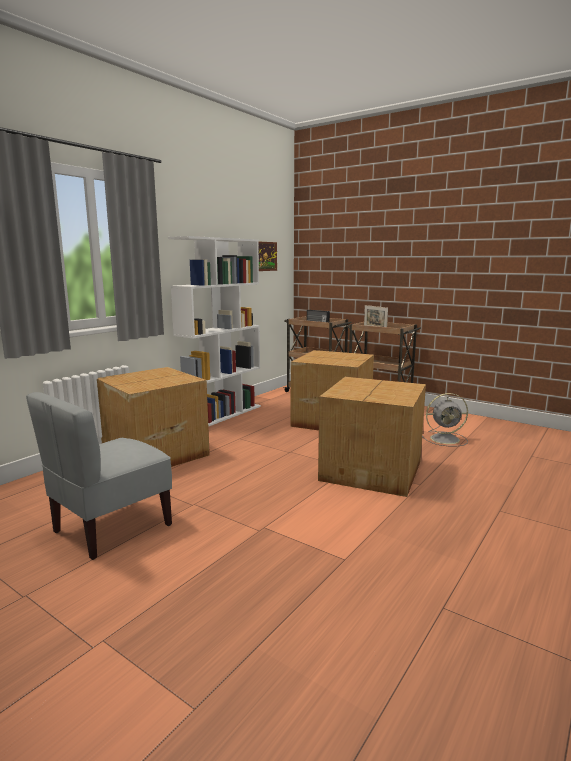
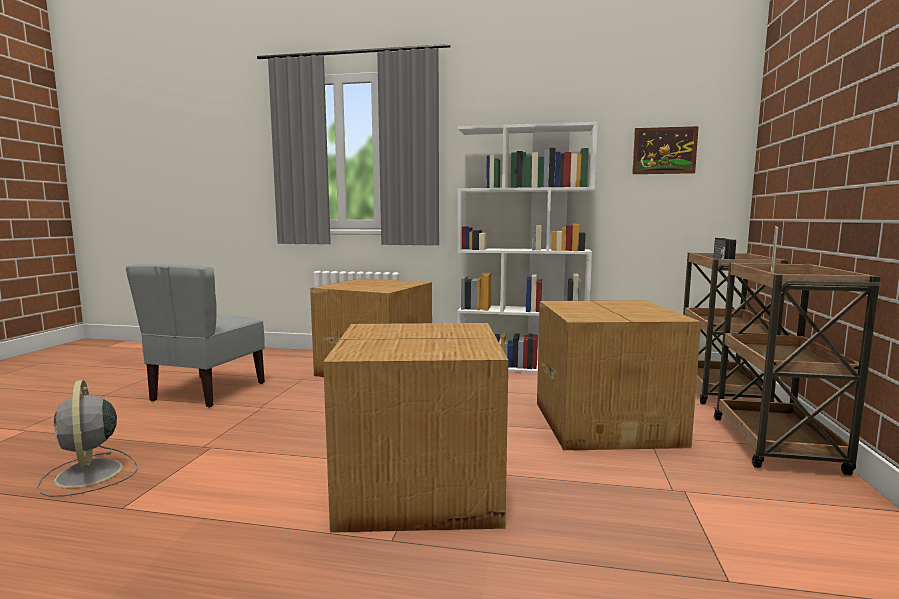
camera: 65 degrees right, 5 degrees down
grey chair [26,392,172,560] -> grey chair turned 90 degrees counterclockwise [126,264,265,408]
grey fan [422,393,468,446] -> grey fan moved to [37,380,138,497]

